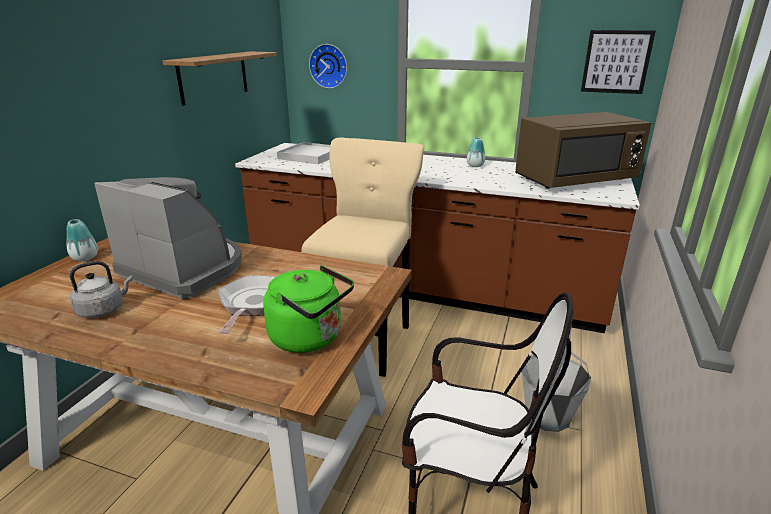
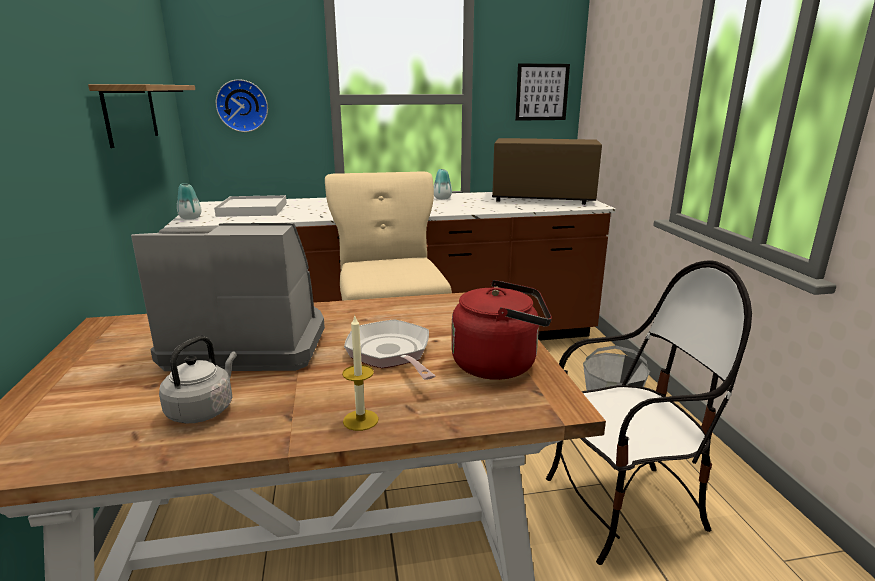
camera: 30 degrees left, 5 degrees down
vase [66,219,98,261] -> vase moved to [177,183,201,220]
green kettle [263,265,354,353] -> red kettle [451,280,552,380]
brown microwave [515,112,651,189] -> brown microwave turned 120 degrees counterclockwise [492,138,602,205]
none -> candle [342,314,379,431]

